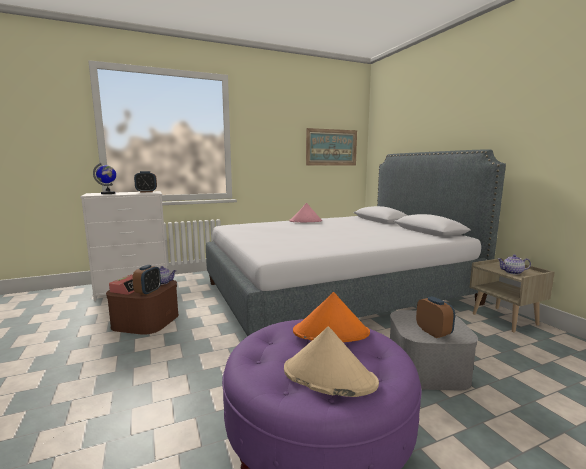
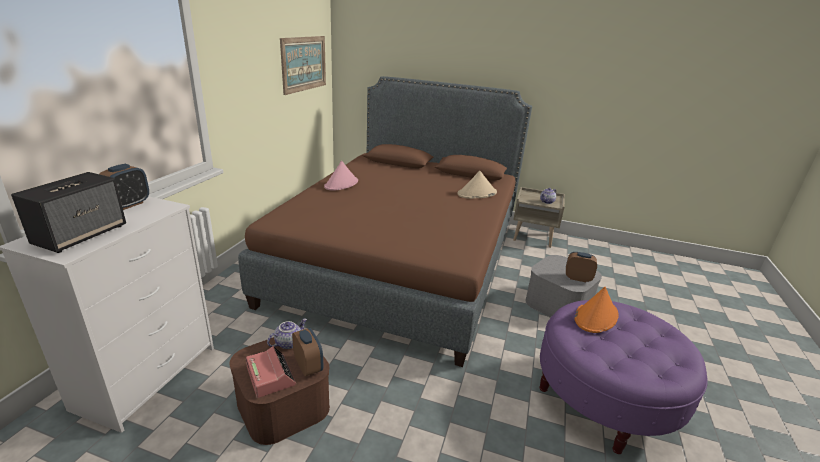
camera: 50 degrees left, 15 degrees up
globe [93,163,116,194] -> speaker [11,172,126,253]
grey bed [206,149,506,336] -> brown bed [238,76,532,367]
beige hat [284,327,379,397] -> beige hat moved to [457,171,497,199]

